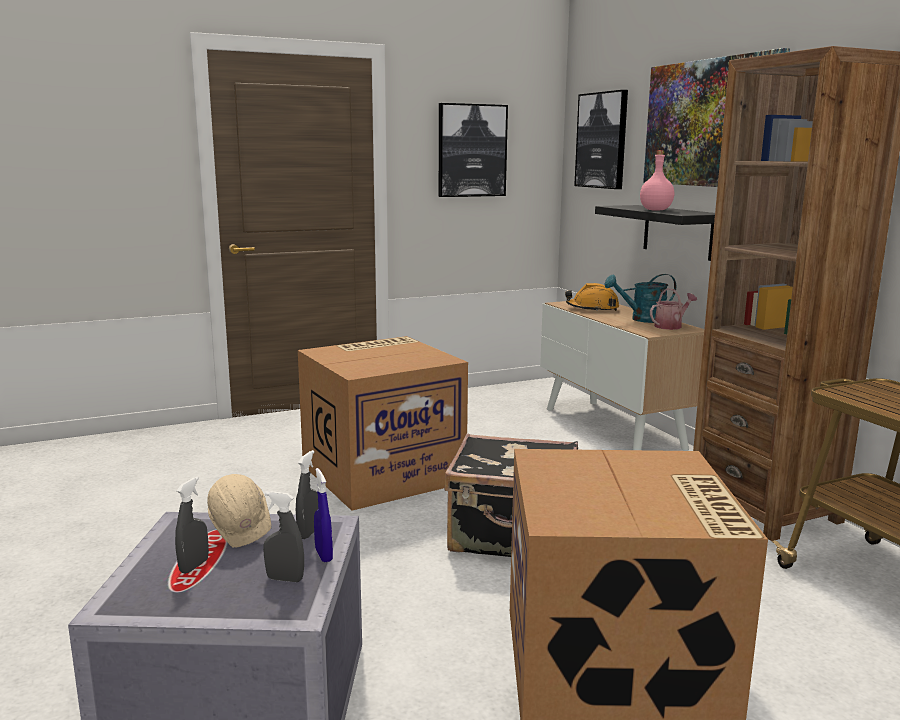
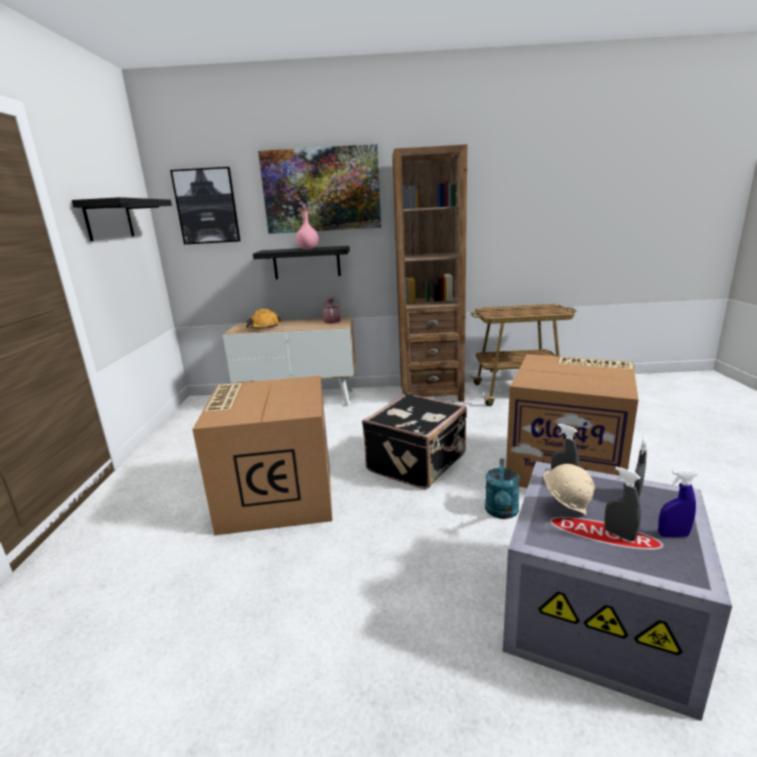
camera: 65 degrees left, 5 degrees up
blue spray bottle [314,468,333,562] -> blue spray bottle moved to [658,470,697,537]
picture [439,103,508,197] -> black shelf [71,197,172,241]
turquoise watering can [605,274,676,323] -> turquoise watering can moved to [485,458,520,519]

